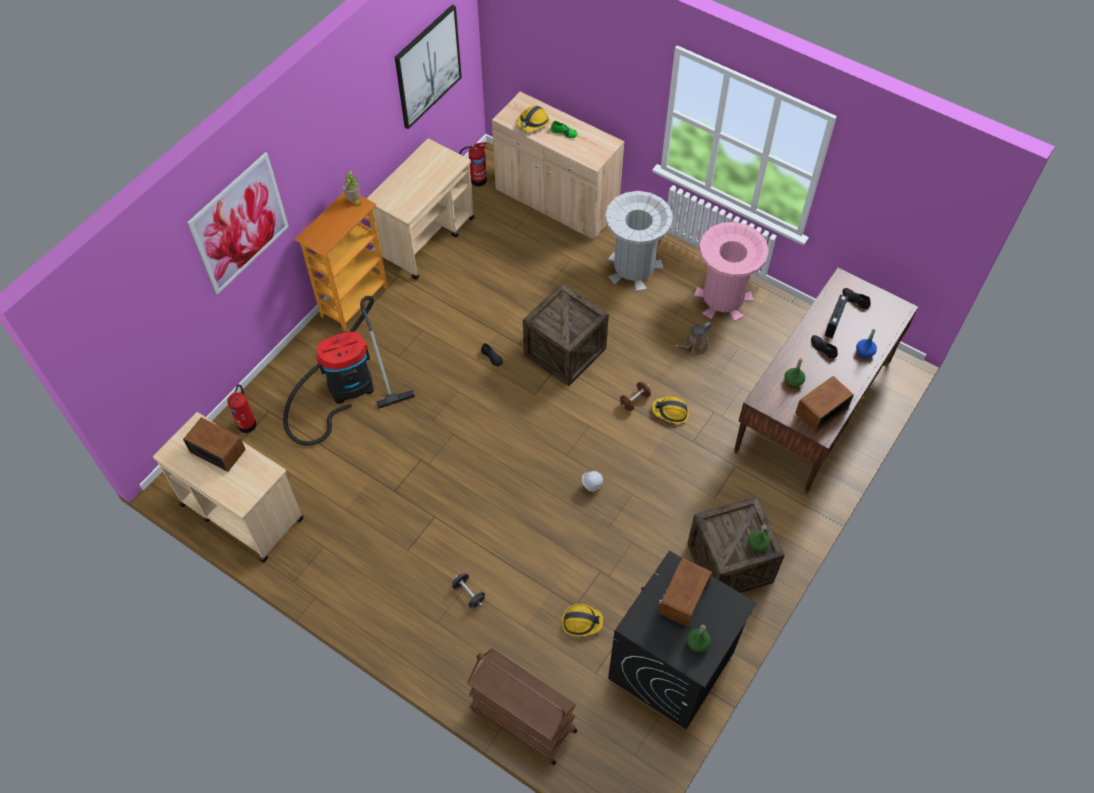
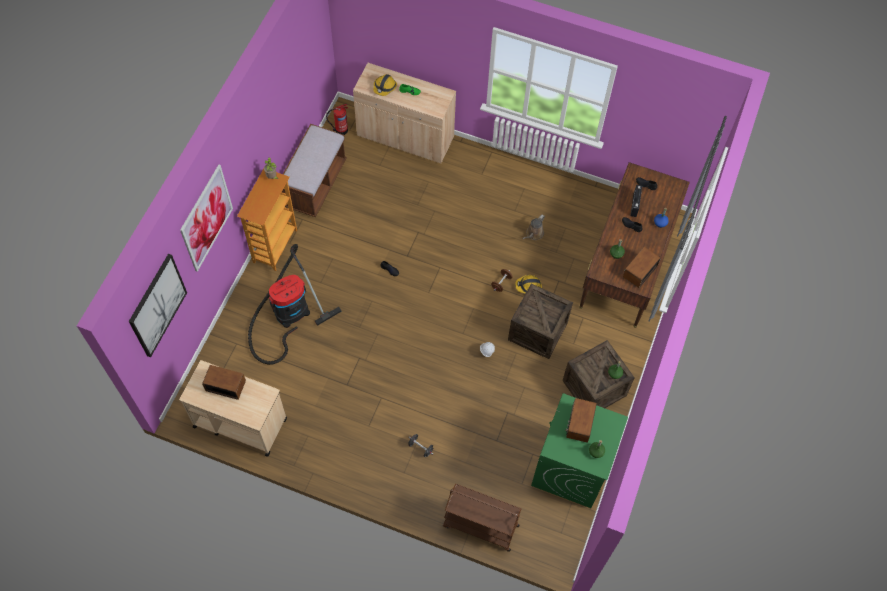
camera: 15 degrees left, 5 degrees up
fire extinguisher [227,384,257,433] -> none
beige cart [366,138,475,279] -> brown bench [282,124,347,217]
picture [395,5,462,129] -> picture moved to [129,254,187,357]
crate [523,283,609,386] -> crate moved to [508,283,573,359]
hard hat [562,604,604,637] -> none
grey trash can [605,191,673,291] -> none
black washing machine [608,551,757,729] -> green washing machine [531,393,628,508]
pink trash can [694,222,769,321] -> none

